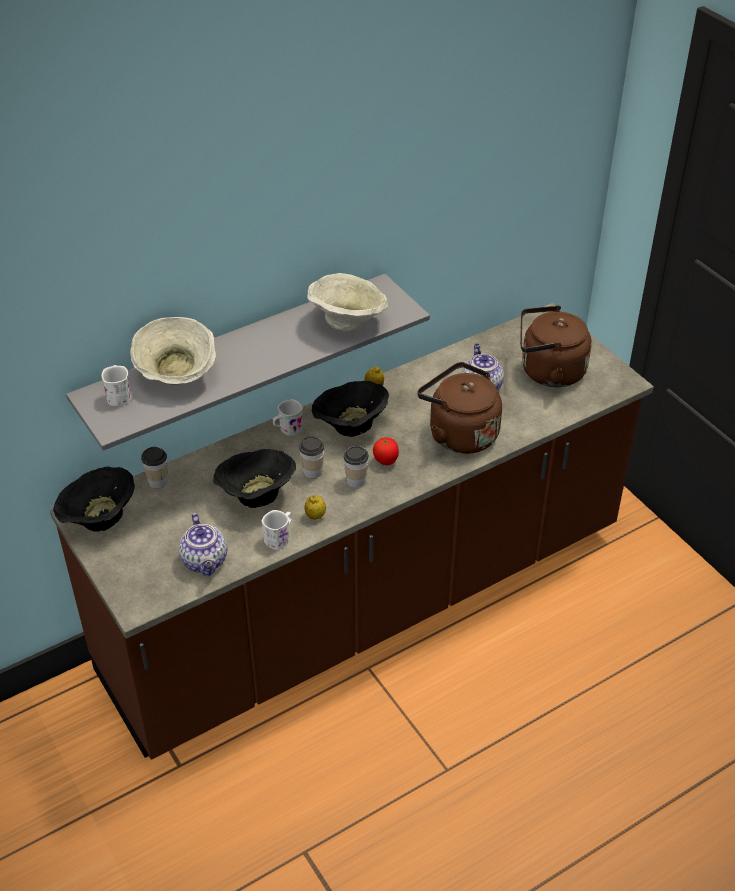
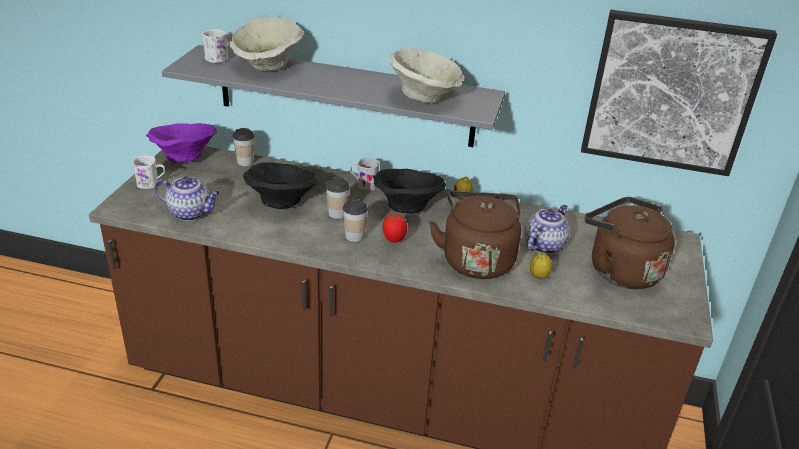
camera: 45 degrees right, 10 degrees down
black bowl [53,466,135,532] -> purple bowl [146,123,217,163]
teapot [178,513,228,576] -> teapot turned 105 degrees counterclockwise [155,177,220,221]
white mug [262,510,292,550] -> white mug moved to [132,156,165,189]
lemon [304,495,326,520] -> lemon moved to [530,251,552,279]
none -> picture [581,10,777,176]

